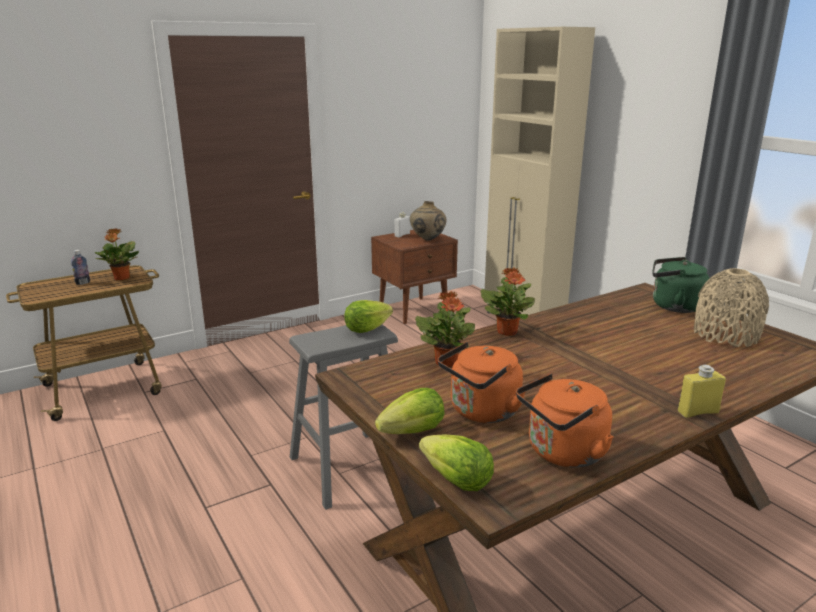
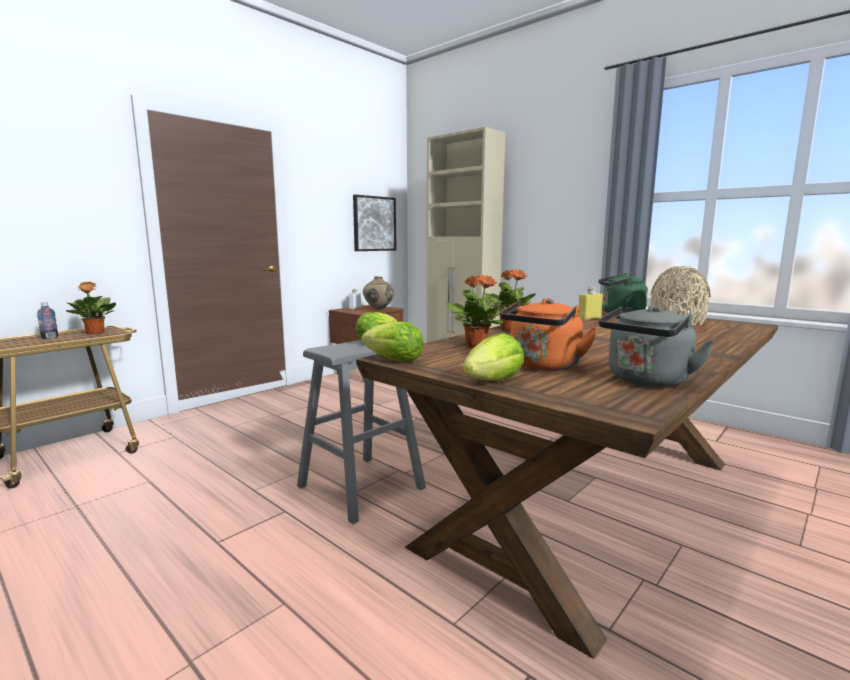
camera: 15 degrees left, 10 degrees down
lettuce [419,434,494,491] -> lettuce moved to [361,322,424,362]
orange kettle [516,374,613,468] -> grey kettle [599,305,715,387]
yellow bottle [678,365,726,418] -> yellow bottle moved to [578,287,603,320]
none -> picture [353,195,396,251]

